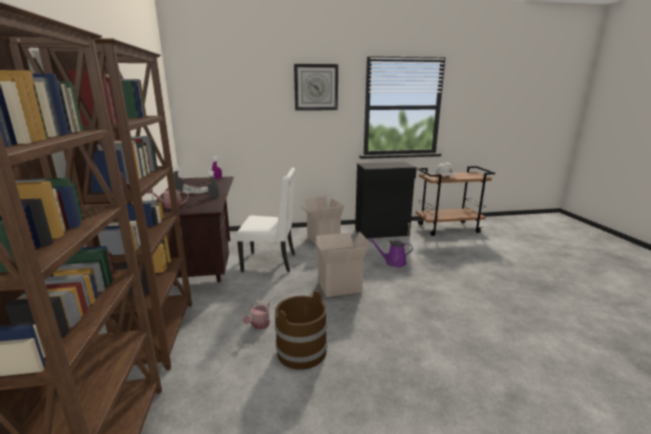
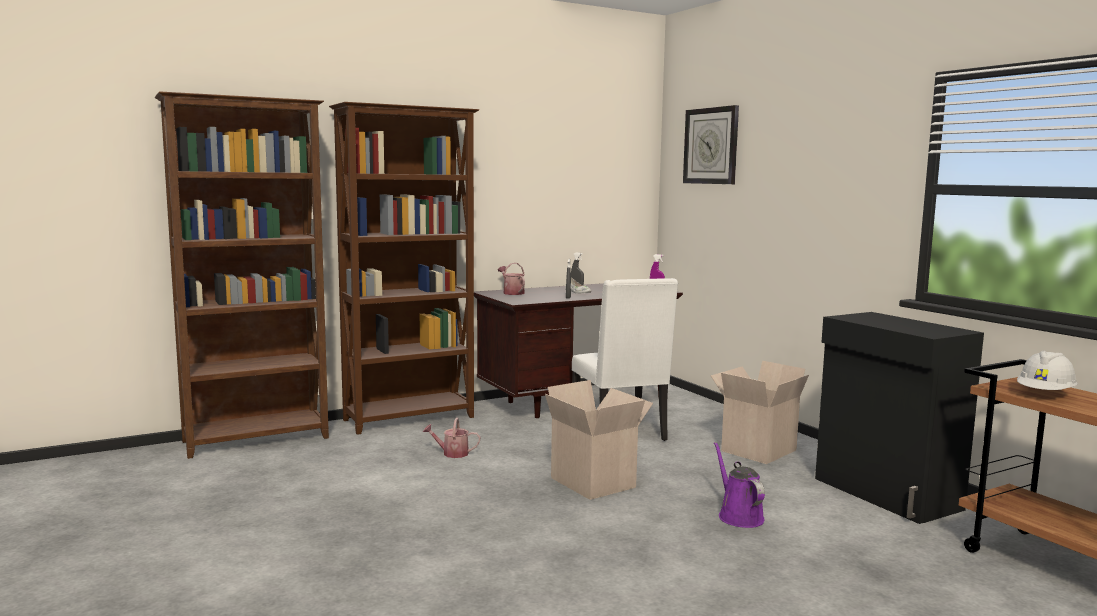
camera: 70 degrees right, 10 degrees down
brown bucket [275,290,327,370] -> none
wall clock [294,64,338,111] -> wall clock moved to [683,105,739,184]

